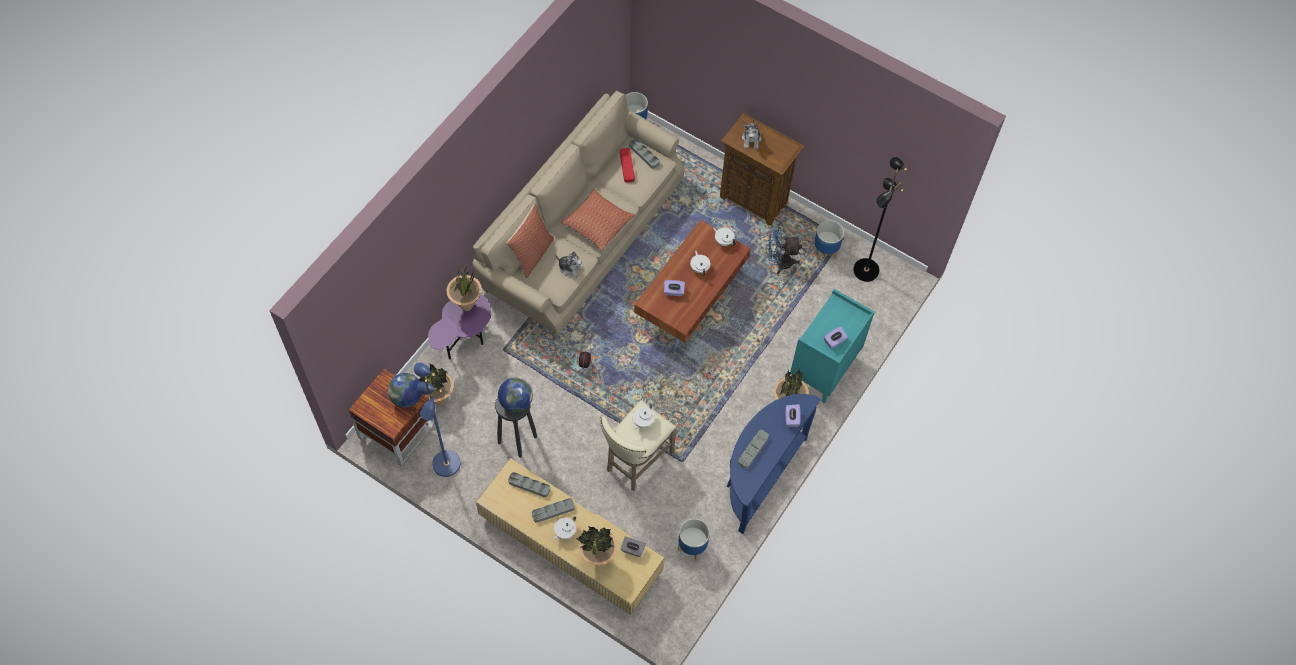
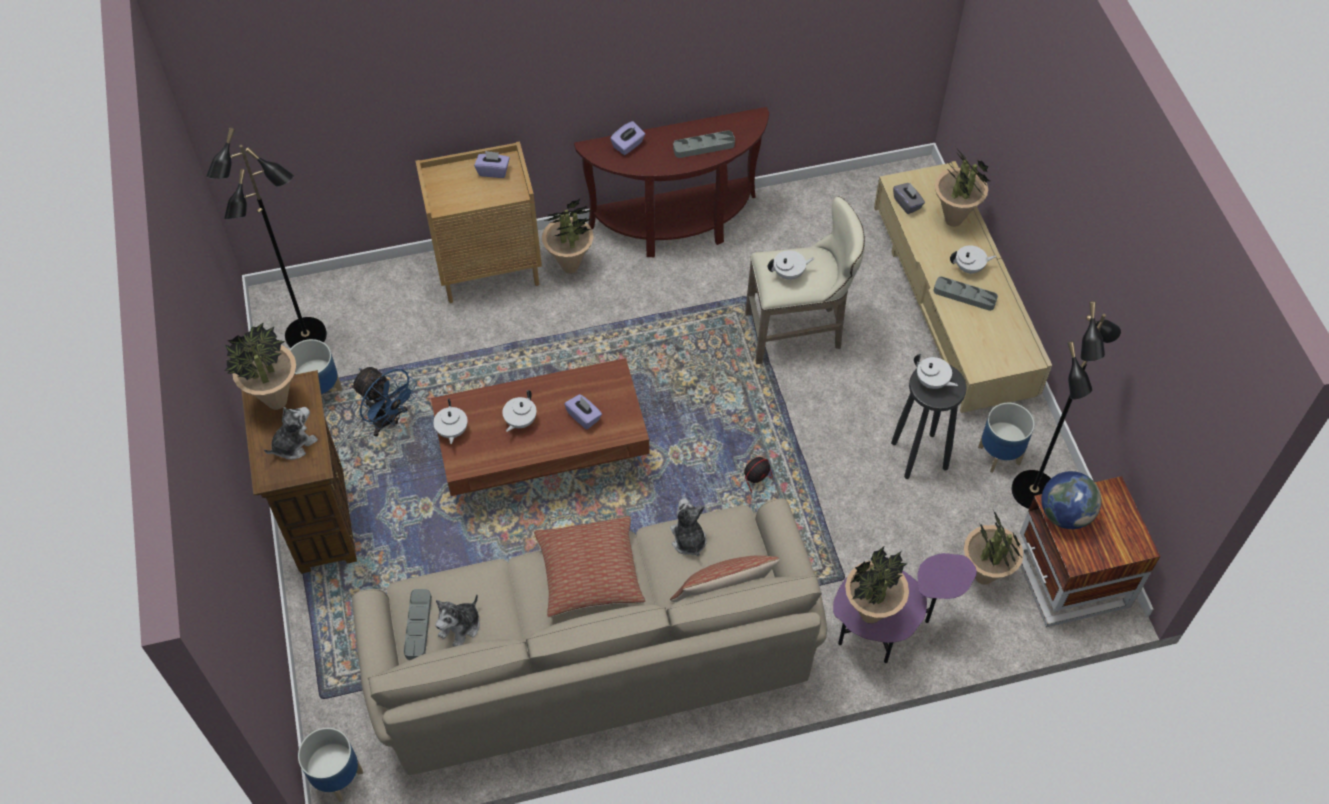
camera: 135 degrees left, 5 degrees down
blue floor lamp [414,363,461,477] -> black floor lamp [1012,301,1121,509]
globe [498,378,533,412] -> white teapot [914,354,958,389]
grey tray [508,472,550,497] -> none
red tray [620,148,635,183] -> plush toy [435,594,480,647]
planter [678,519,710,561] -> planter moved to [978,403,1034,473]
blue console table [727,394,821,534] -> brown console table [574,107,769,257]
turquoise cabinet [790,289,875,403] -> brown cabinet [415,141,542,303]
none -> potted plant [224,322,296,410]

